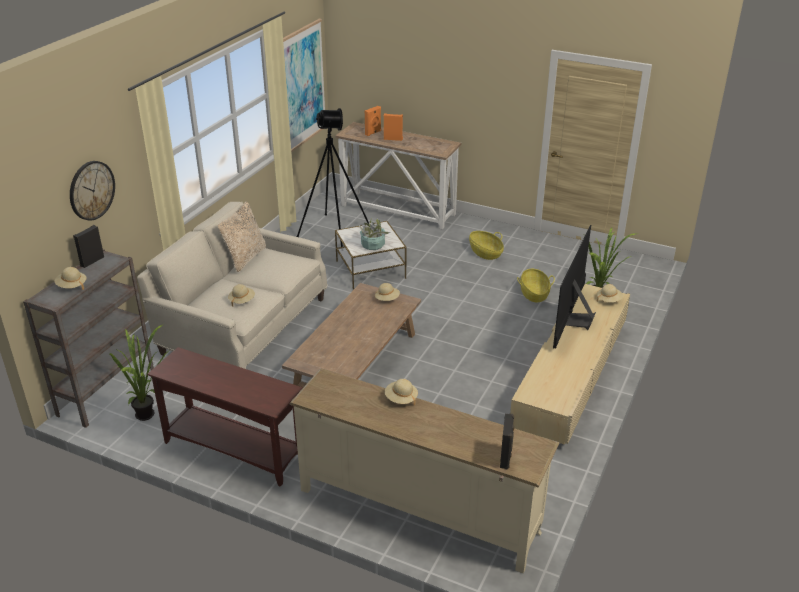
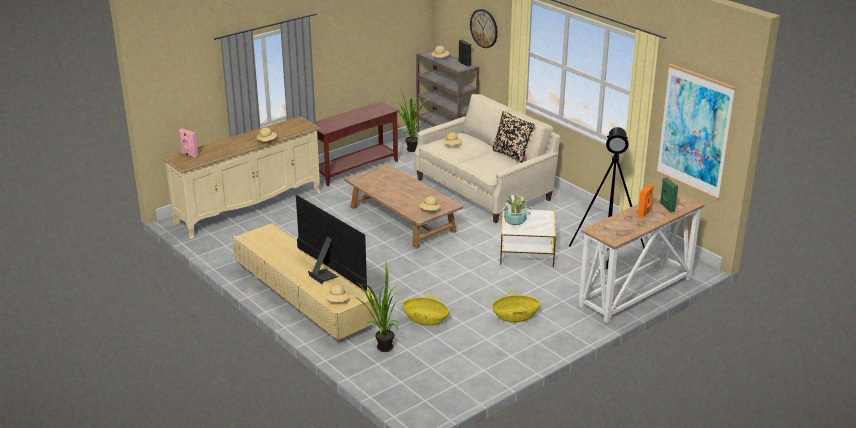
camera: 115 degrees right, 5 degrees down
beige pillow [217,201,266,272] -> black pillow [493,111,535,163]
orange speaker [365,106,381,136] -> green speaker [660,178,678,213]
black speaker [500,414,514,470] -> pink speaker [179,128,198,158]

